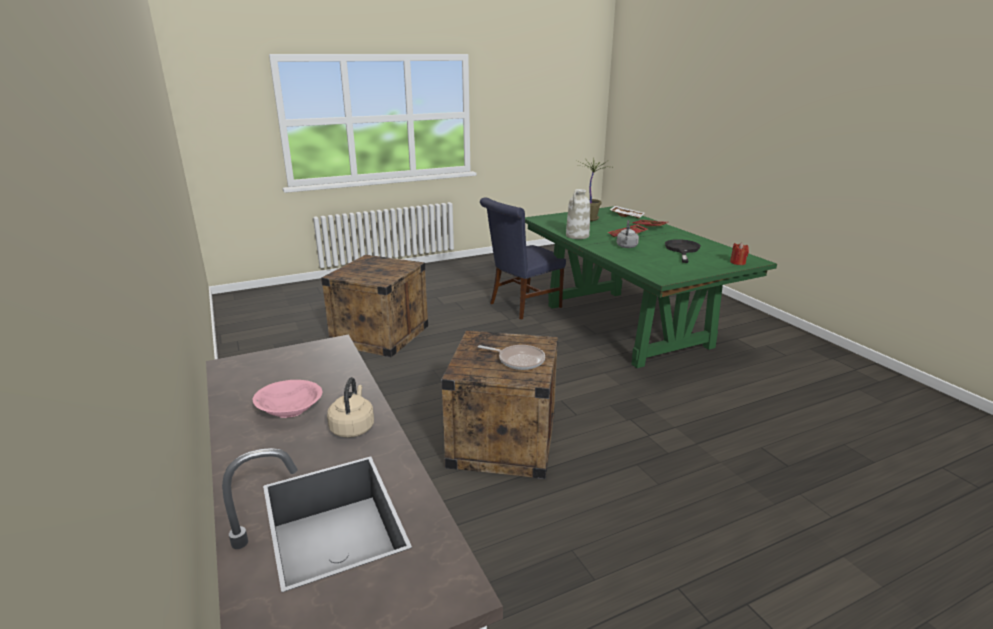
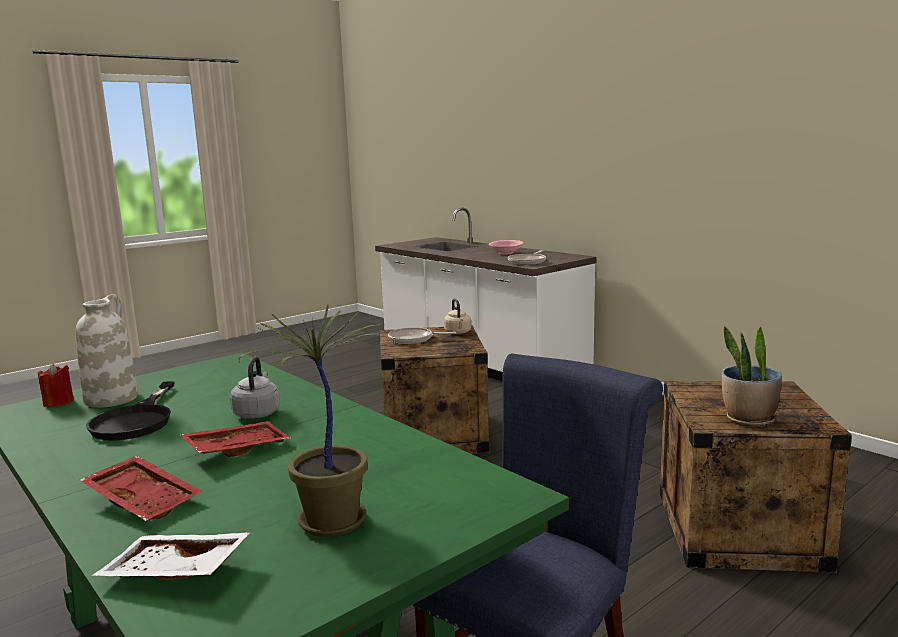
camera: 165 degrees right, 10 degrees down
beige kettle [327,377,374,438] -> beige kettle moved to [444,298,472,334]
white vase [566,189,590,239] -> white vase moved to [75,294,138,408]
none -> frying pan [508,250,546,265]
none -> potted plant [722,326,782,427]

